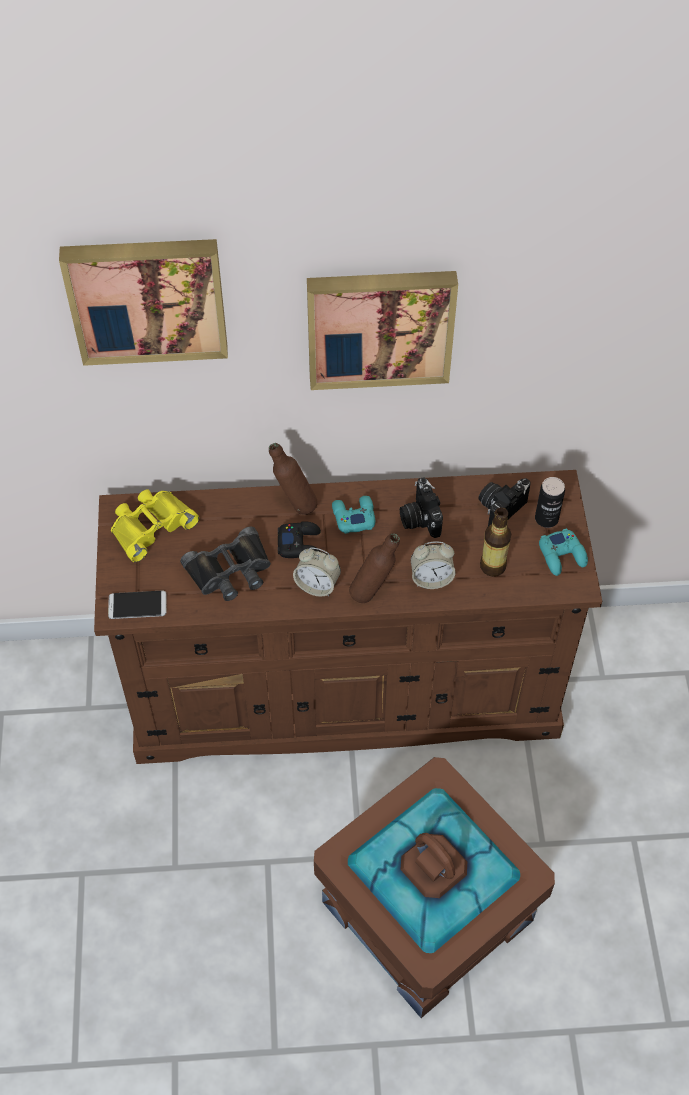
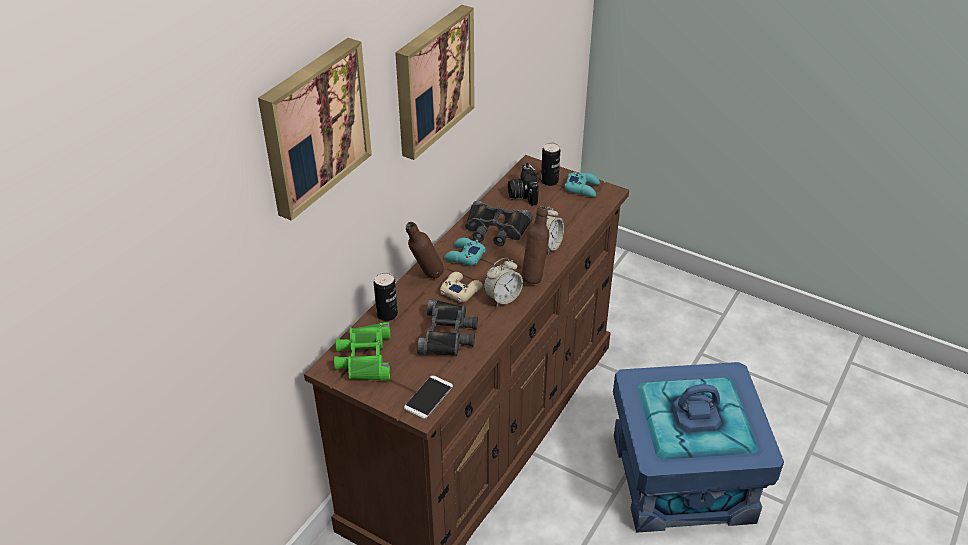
camera: 55 degrees left, 15 degrees down
yellow binoculars [111,489,199,562] -> green binoculars [334,322,390,381]
black game controller [278,521,321,558] -> beige game controller [440,272,483,302]
brown storage box [314,757,555,1018] -> blue storage box [613,362,784,533]
camera [400,477,443,538] -> black binoculars [465,201,533,246]
bottle [480,507,511,577] -> none
none -> can [374,272,398,321]

